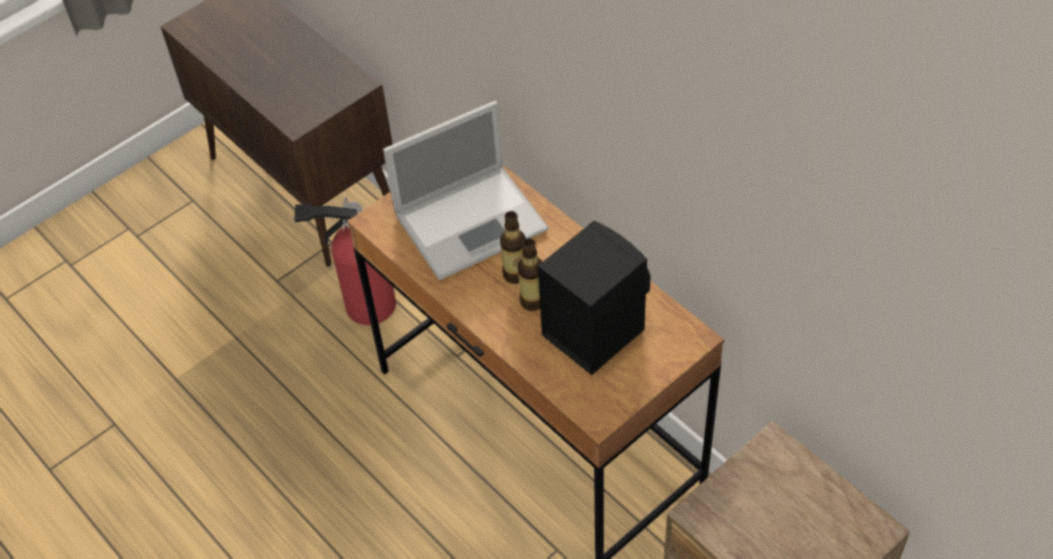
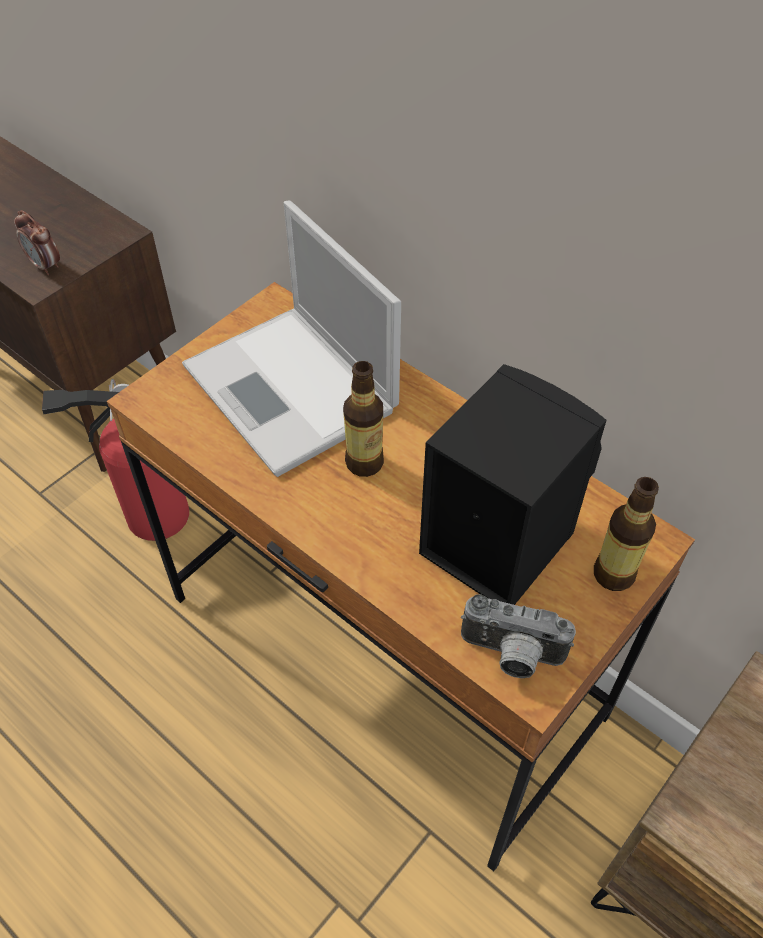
camera: 10 degrees left, 0 degrees up
laptop [383,101,549,280] -> laptop turned 90 degrees clockwise [182,201,401,477]
bottle [517,238,542,311] -> bottle moved to [594,477,659,591]
none -> alarm clock [14,210,60,275]
none -> camera [461,594,576,678]

